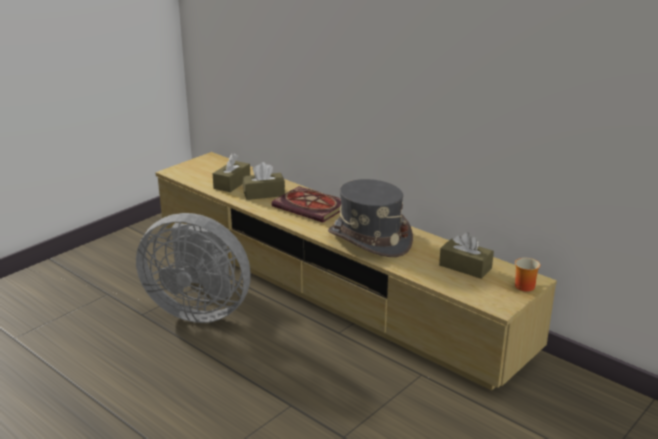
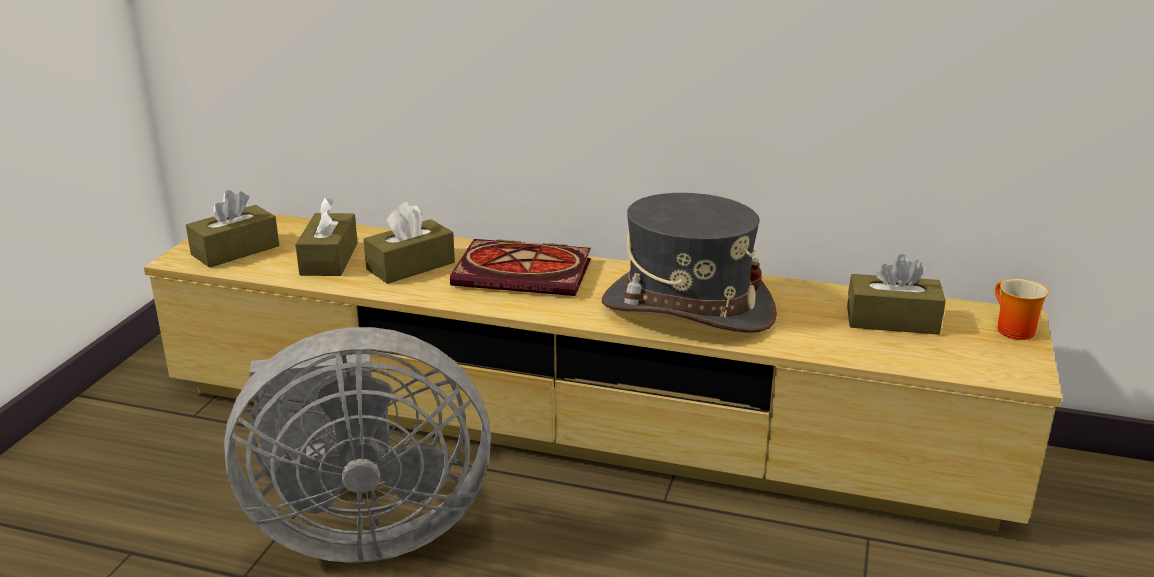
camera: 25 degrees left, 0 degrees up
none -> brown tissue box [186,190,279,268]

